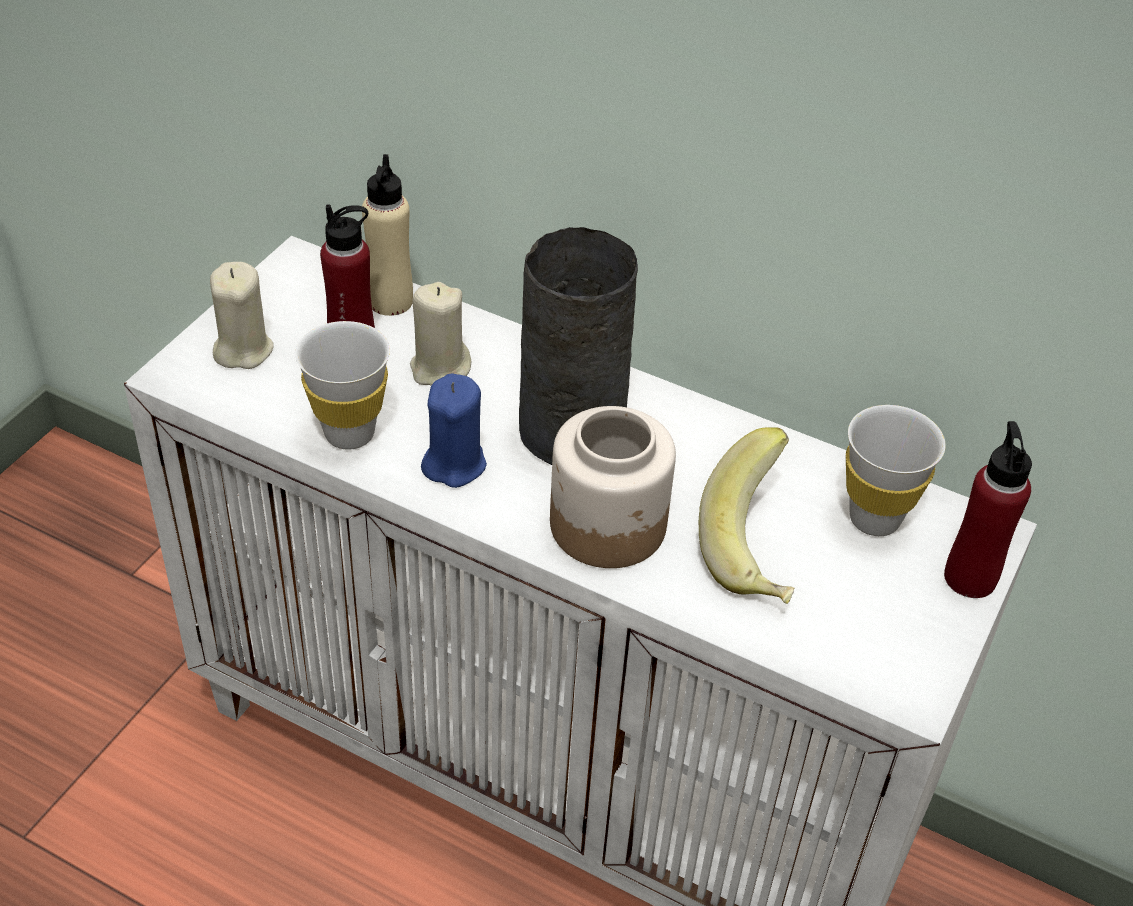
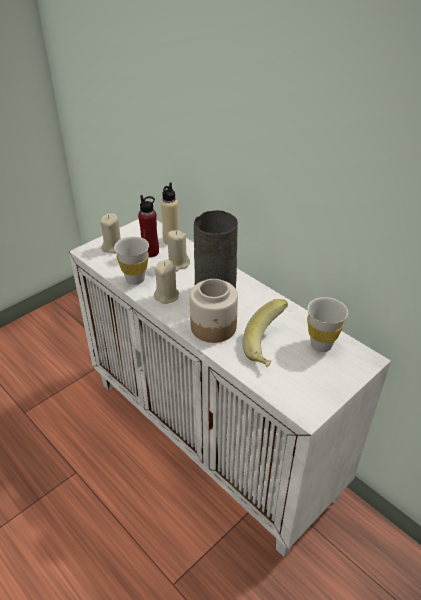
camera: 20 degrees right, 5 degrees down
blue candle [421,373,487,488] -> beige candle [154,260,179,304]
red bottle [944,421,1032,598] -> none

